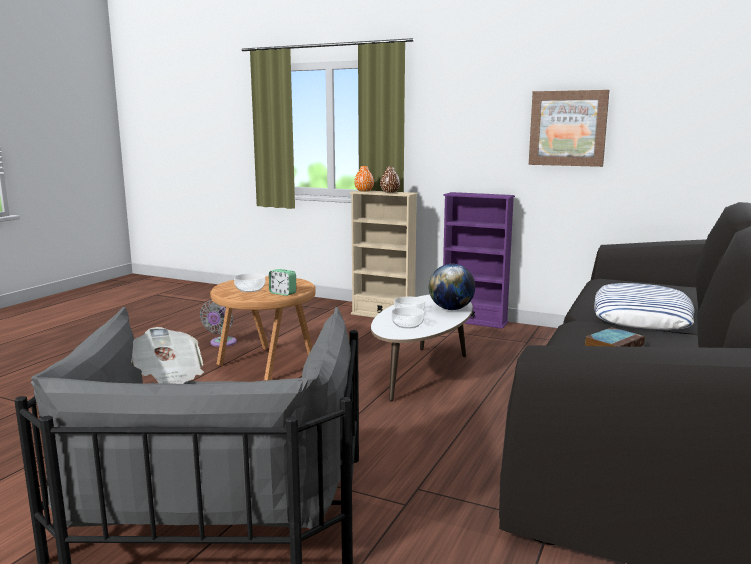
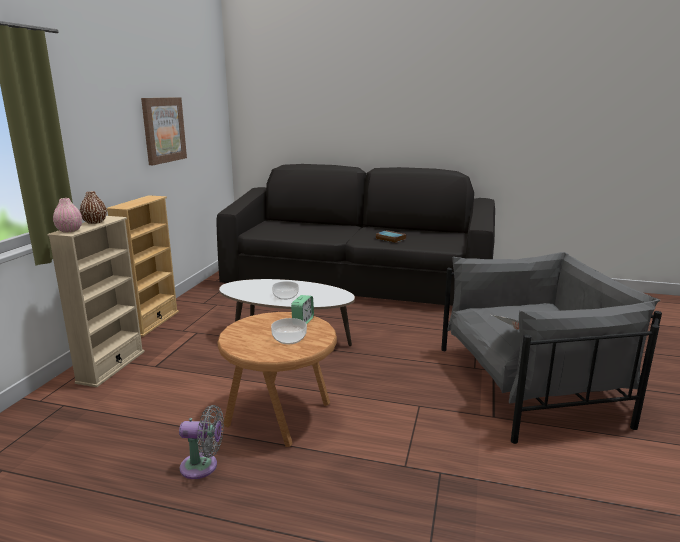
camera: 100 degrees left, 5 degrees up
orange vase [354,166,374,192] -> pink vase [53,198,82,233]
bowl [391,307,424,329] -> none
globe [429,264,475,310] -> none
purple bookcase [443,192,515,329] -> beige bookcase [106,195,179,337]
pillow [594,283,694,330] -> none

